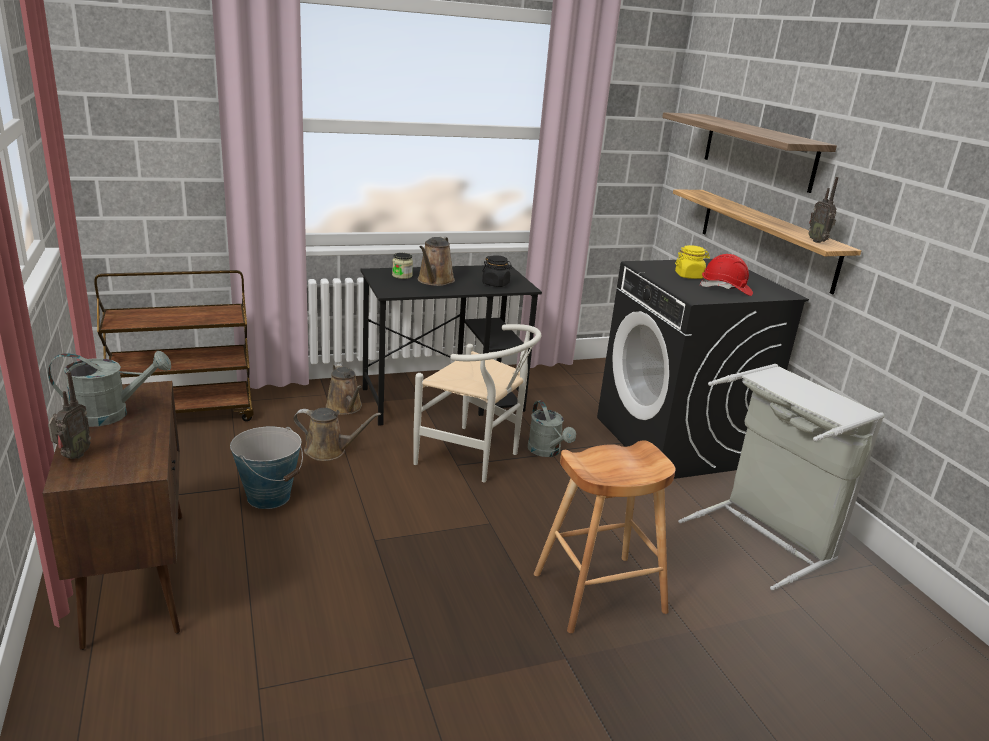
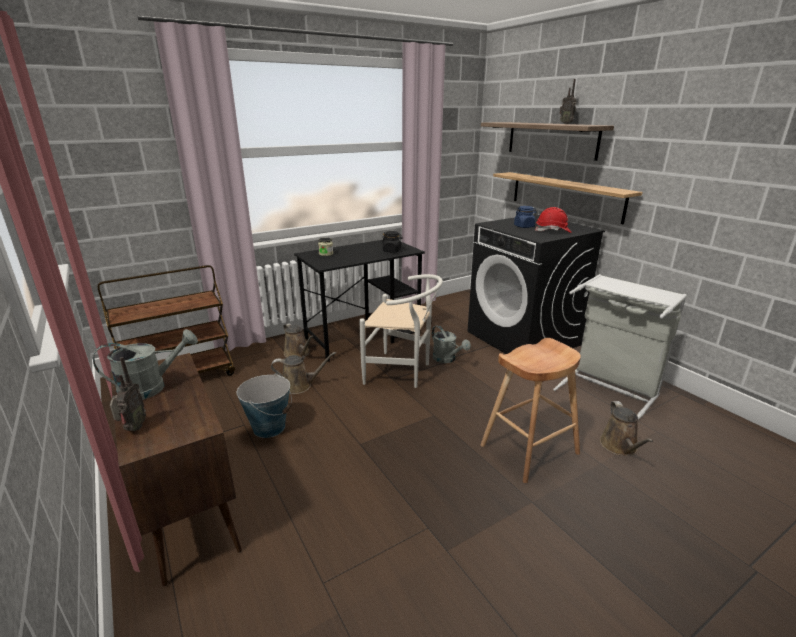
camera: 10 degrees left, 0 degrees up
brown watering can [417,236,455,286] -> brown watering can moved to [600,401,654,456]
yellow jar [675,245,710,279] -> blue jar [514,206,536,228]
radio [808,177,838,243] -> radio moved to [560,79,576,124]

